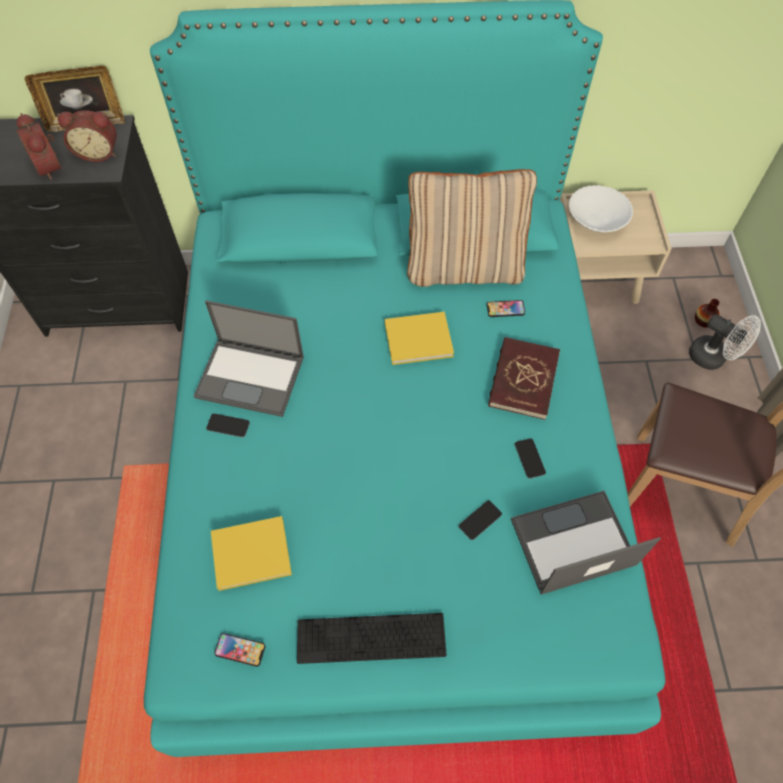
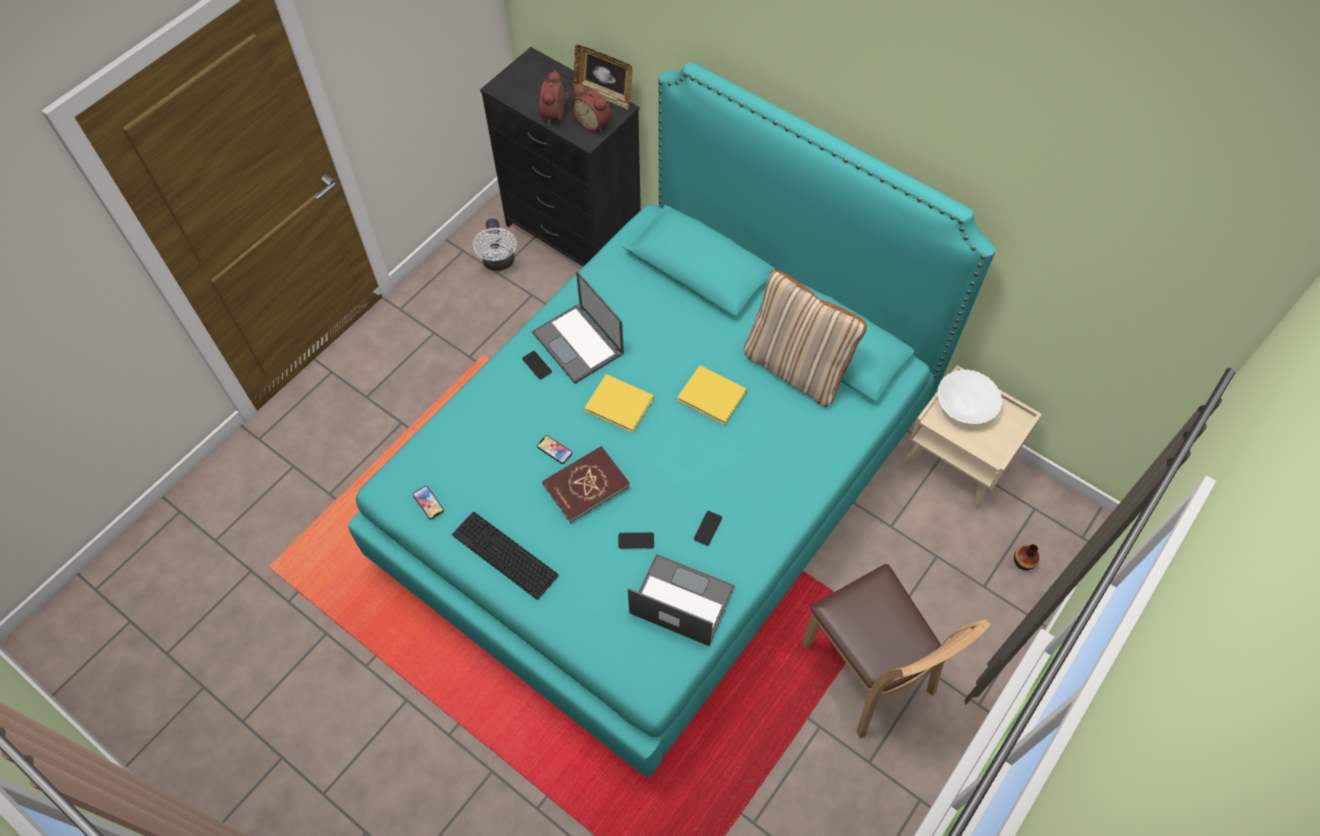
camera: 40 degrees right, 0 degrees up
yellow book [211,516,292,591] -> yellow book moved to [585,374,654,433]
phone [487,300,525,317] -> phone moved to [537,435,572,464]
red book [488,337,560,420] -> red book moved to [542,446,630,523]
white fan [689,314,761,370] -> white fan moved to [473,218,517,271]

